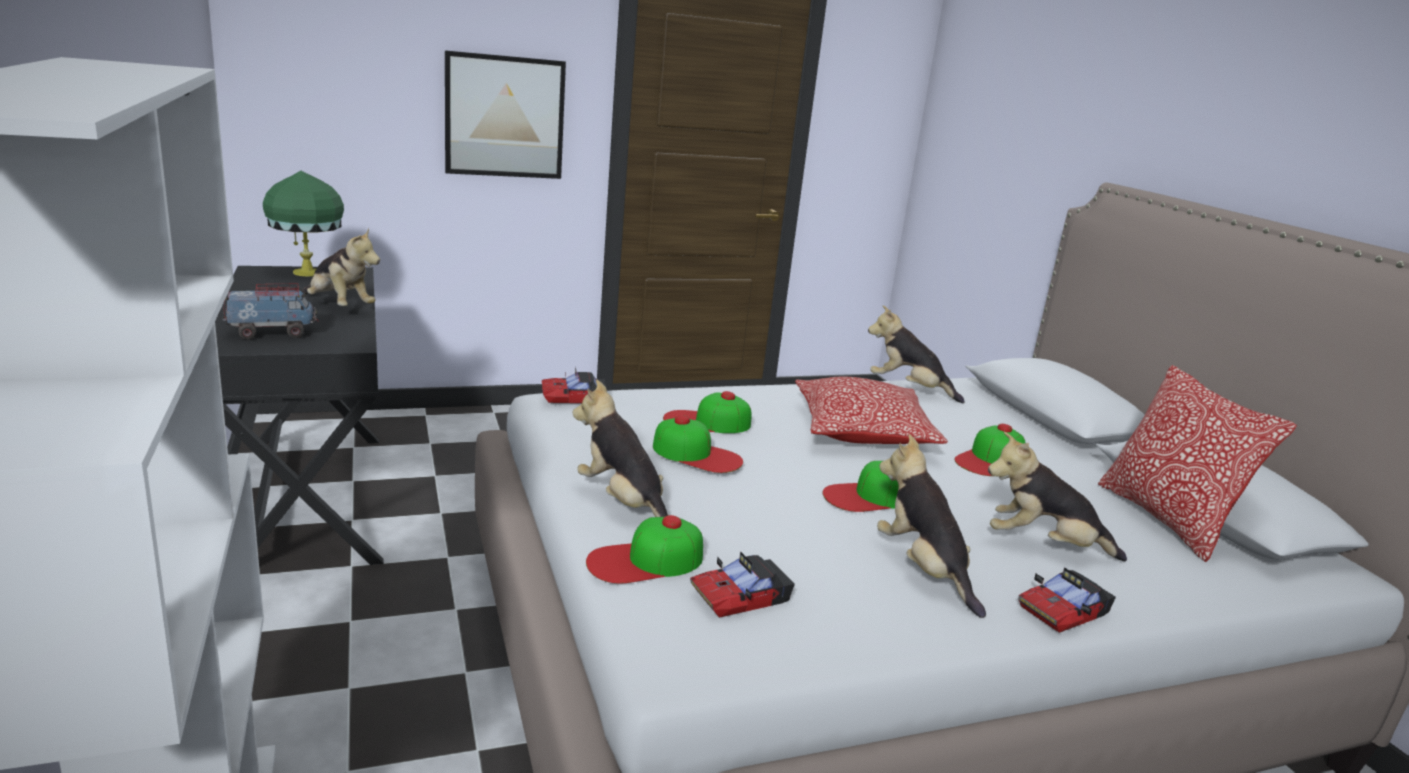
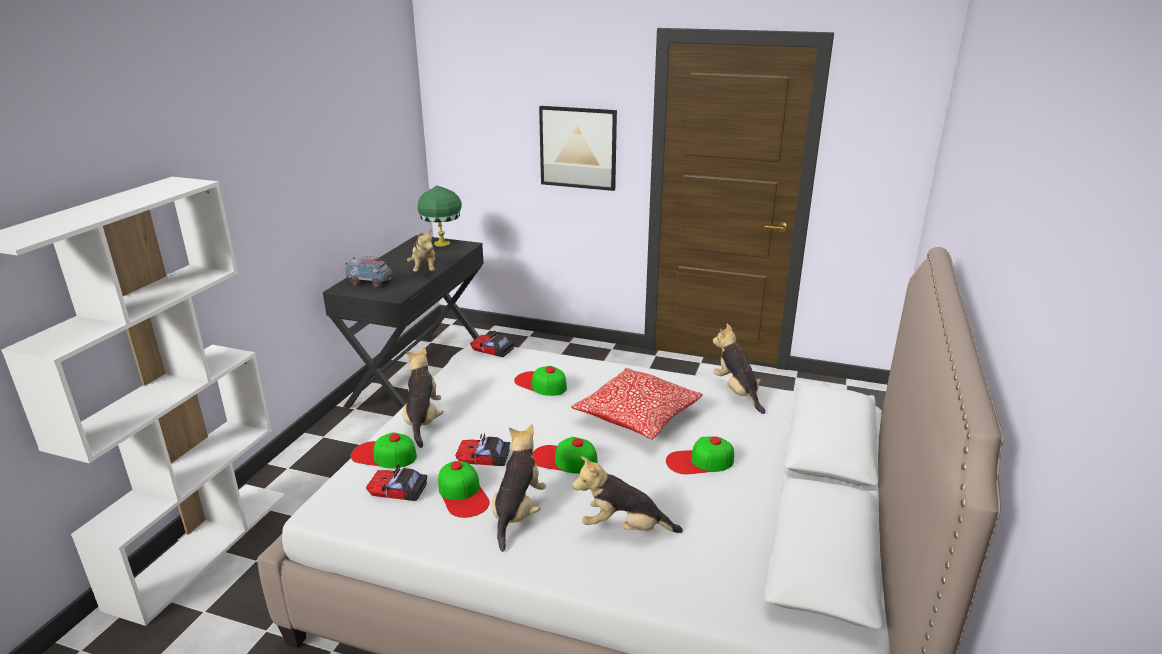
camera: 40 degrees right, 5 degrees up
cap [653,415,743,473] -> cap moved to [438,461,490,518]
plush toy [988,431,1127,562] -> plush toy turned 45 degrees counterclockwise [572,456,683,533]
toy car [1019,567,1116,633] -> toy car moved to [455,434,511,466]
pillow [1098,365,1297,562] -> none

